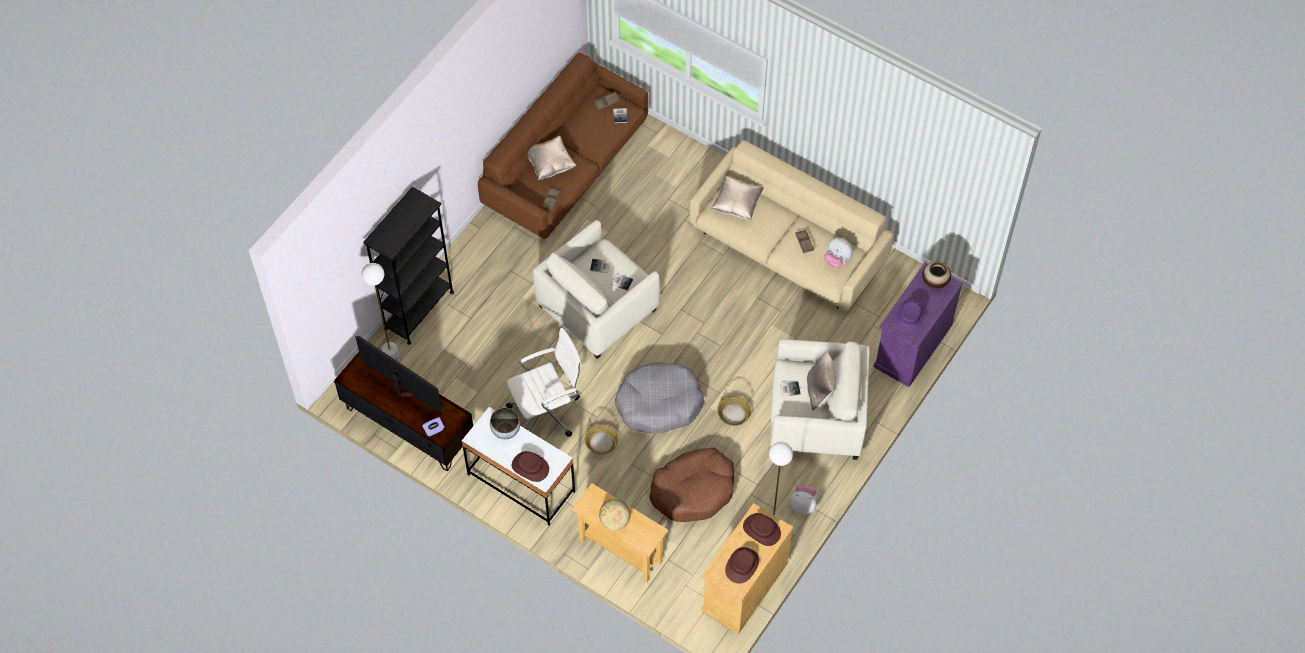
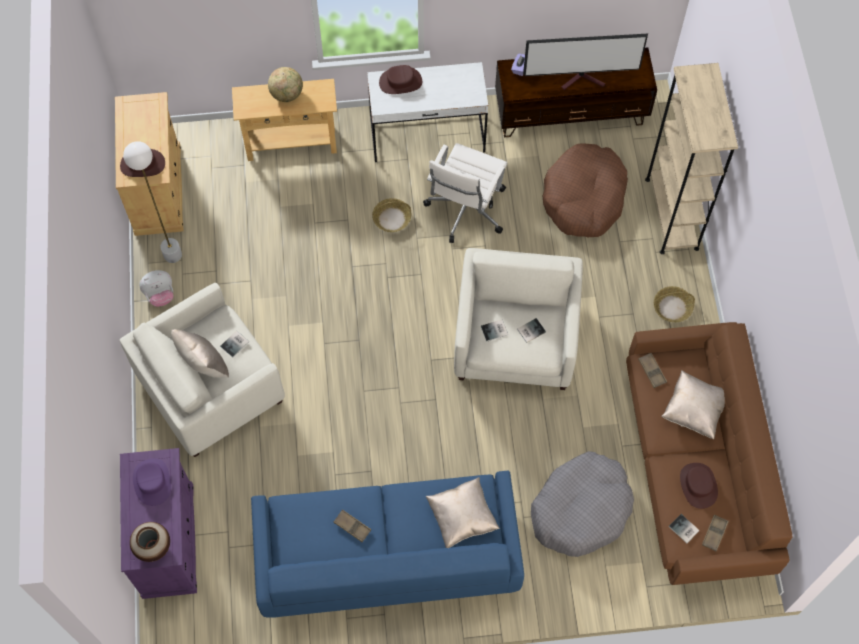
camera: 140 degrees right, 5 degrees up
white floor lamp [361,263,399,361] -> none
black bookcase [363,186,454,345] -> beige bookcase [645,63,738,254]
bowl [490,407,520,439] -> none
grey dog bed [615,362,704,434] -> grey dog bed moved to [531,451,634,557]
brown dog bed [649,448,734,522] -> brown dog bed moved to [543,143,628,237]
beige sofa [690,140,894,311] -> blue sofa [251,471,524,618]
basket [717,396,751,426] -> basket moved to [654,286,695,322]
brown hat [725,547,759,584] -> brown hat moved to [680,463,718,509]
plush toy [824,238,853,268] -> none

